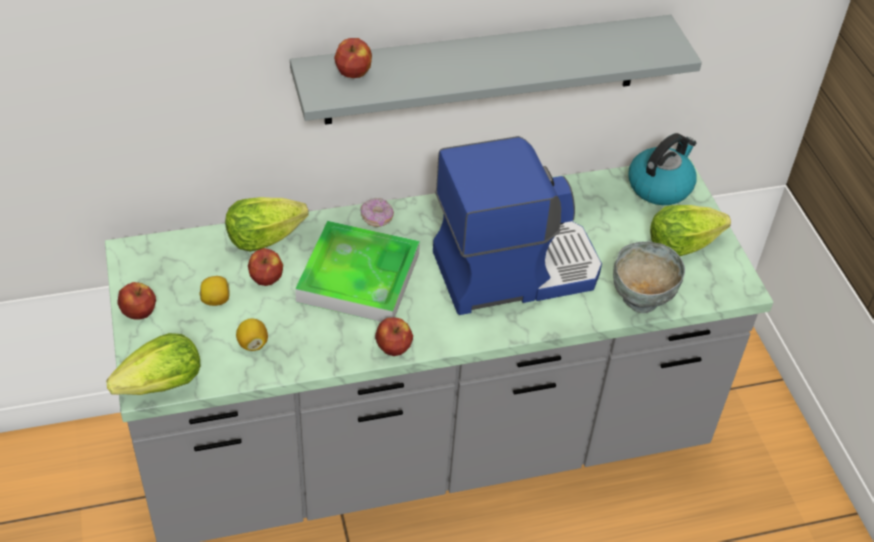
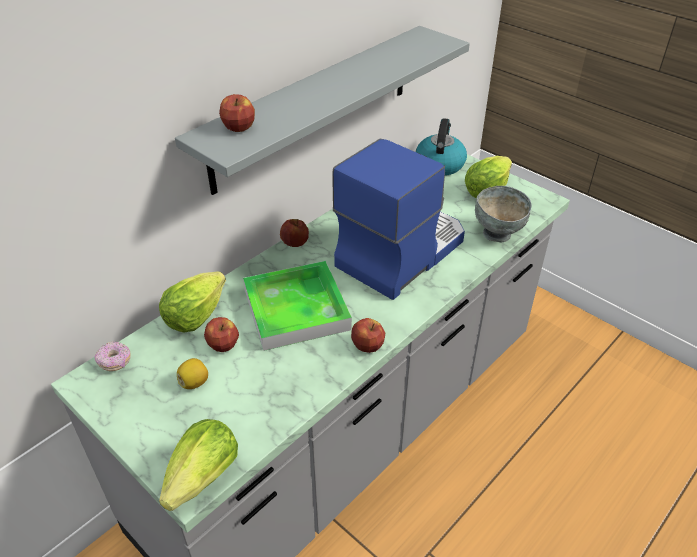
camera: 30 degrees left, 5 degrees down
apple [117,282,156,320] -> apple moved to [280,219,309,247]
lemon [236,318,268,351] -> none
donut [360,198,394,227] -> donut moved to [95,341,131,371]

